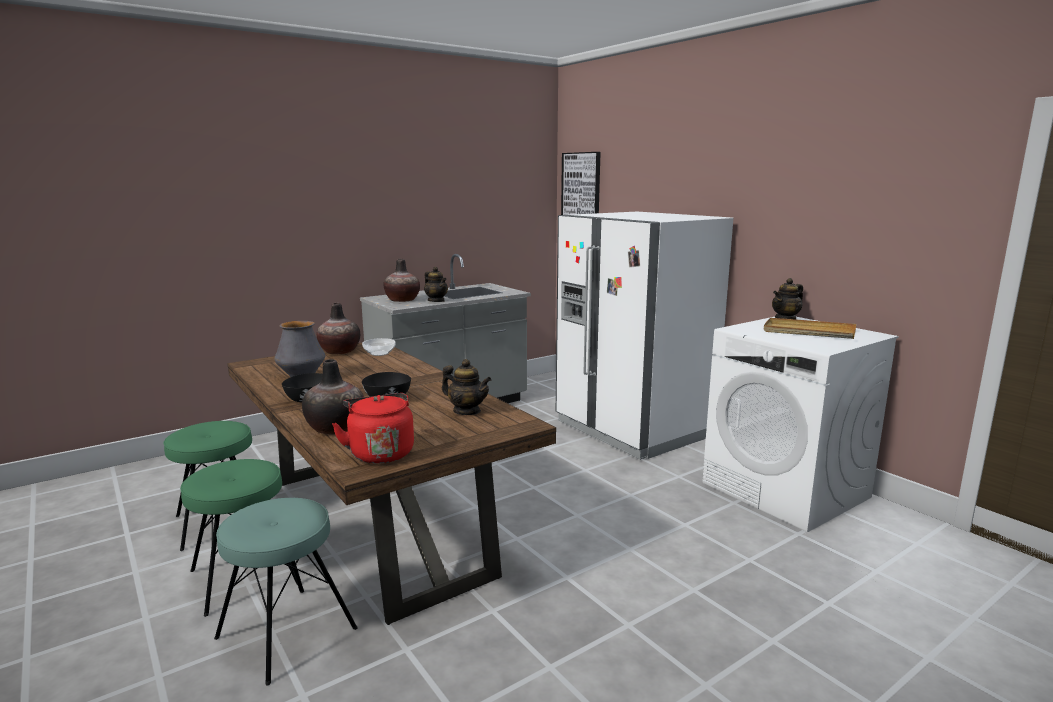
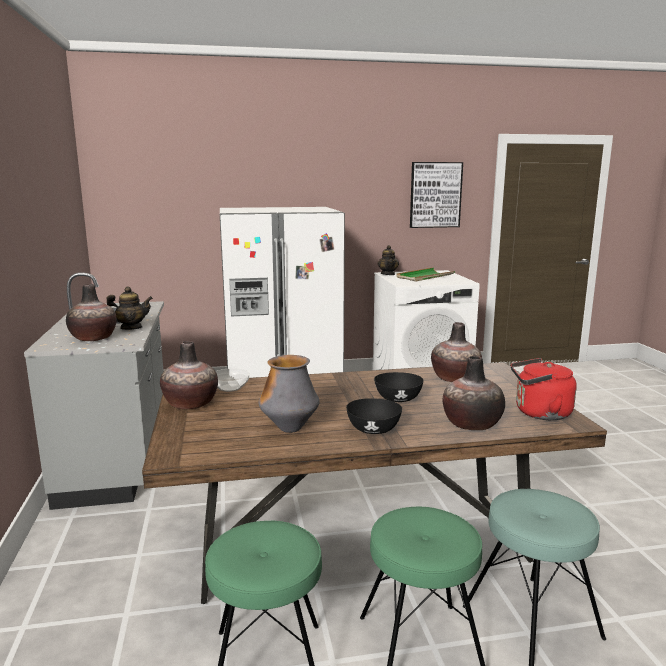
camera: 65 degrees left, 0 degrees up
teapot [442,359,491,415] -> vase [431,322,482,382]
picture [561,152,601,215] -> picture moved to [410,162,463,228]
beige tray [764,318,856,339] -> green tray [396,267,455,281]

